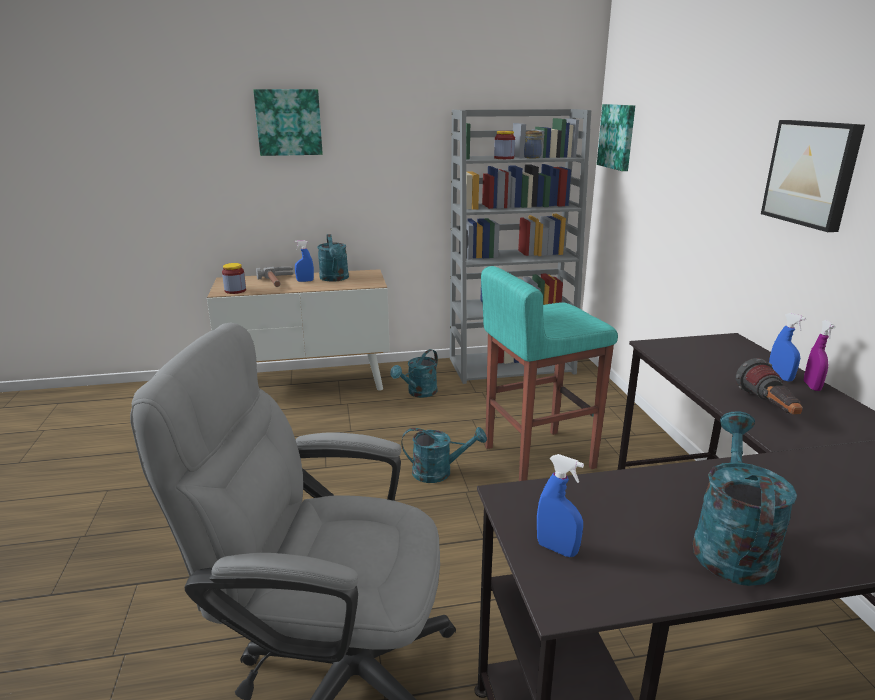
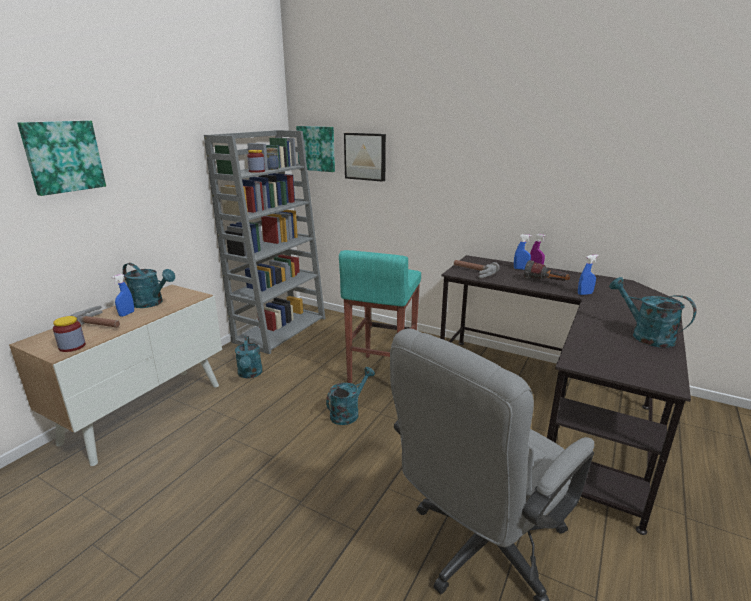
camera: 50 degrees left, 0 degrees up
blue spray bottle [537,454,584,557] -> blue spray bottle moved to [578,254,599,295]
picture [761,120,865,232] -> picture moved to [344,133,386,182]
none -> hammer [454,260,500,278]

